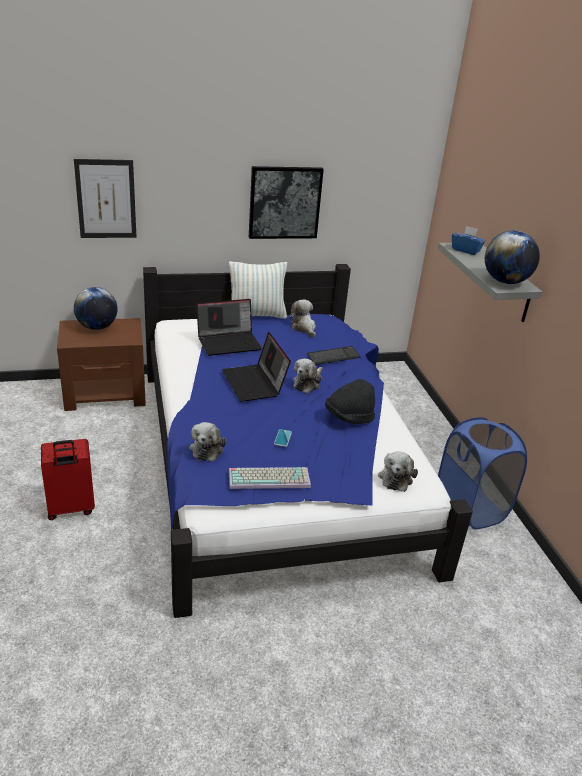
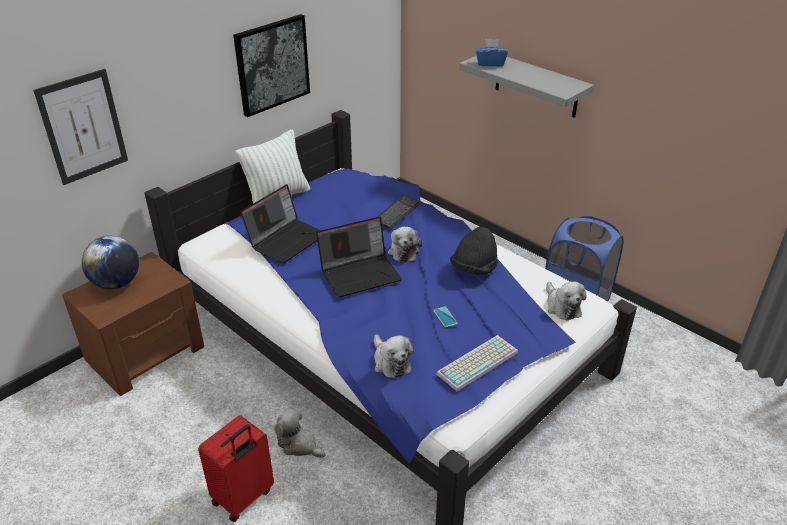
camera: 30 degrees left, 5 degrees up
laptop [222,332,291,402] -> laptop turned 60 degrees counterclockwise [316,216,402,298]
plush toy [290,300,316,337] -> plush toy moved to [274,409,326,458]
globe [485,231,540,284] -> none

